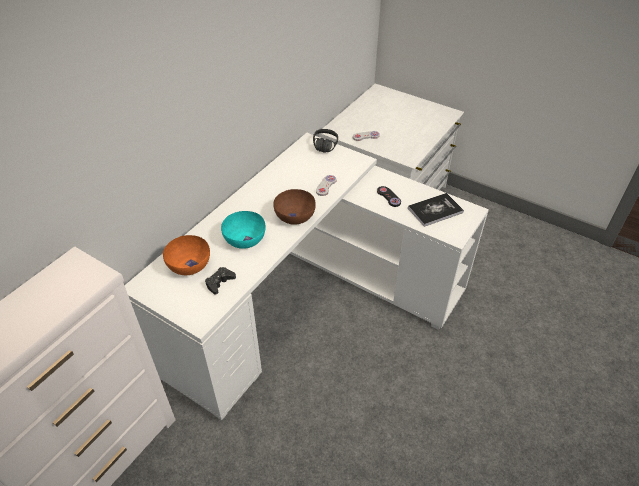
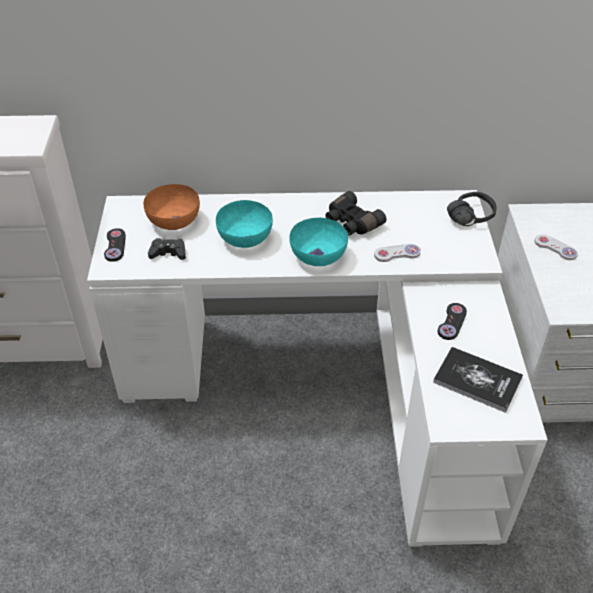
camera: 55 degrees right, 0 degrees up
brown bowl [273,189,316,225] -> turquoise bowl [289,218,348,266]
none -> black game controller [104,228,126,262]
none -> black binoculars [325,191,387,235]

